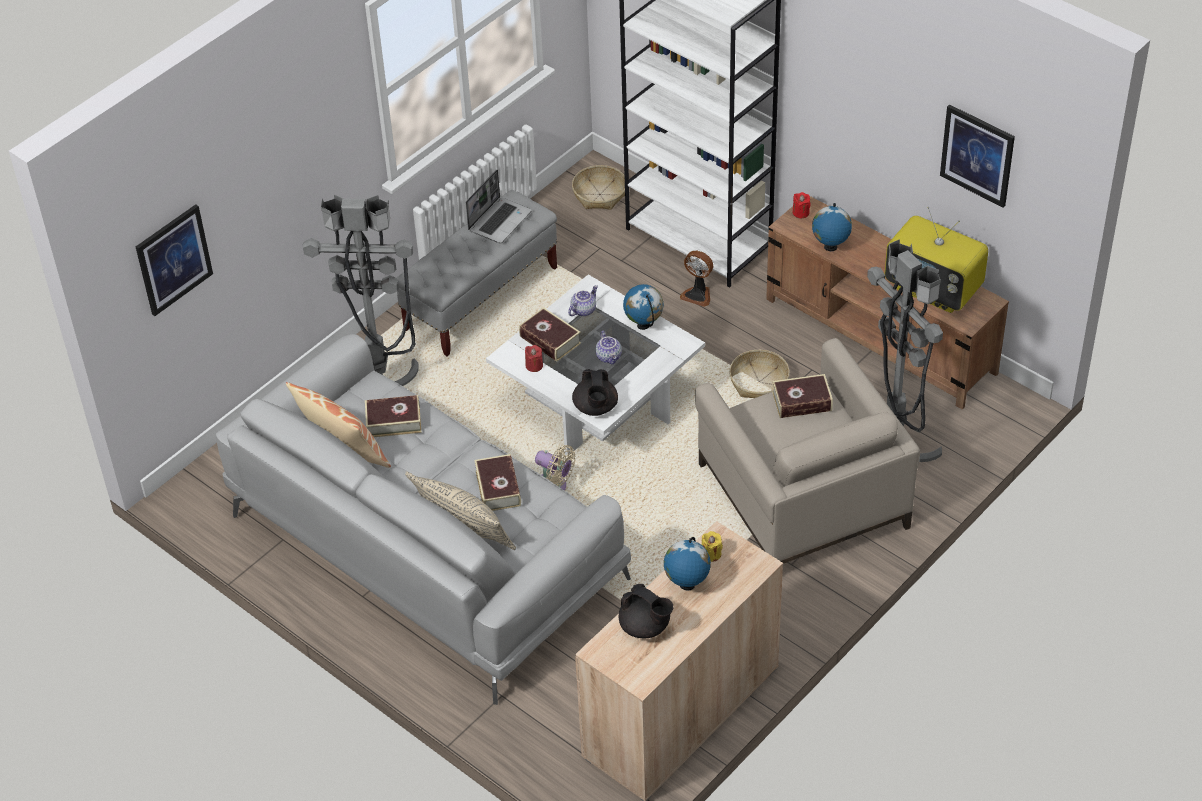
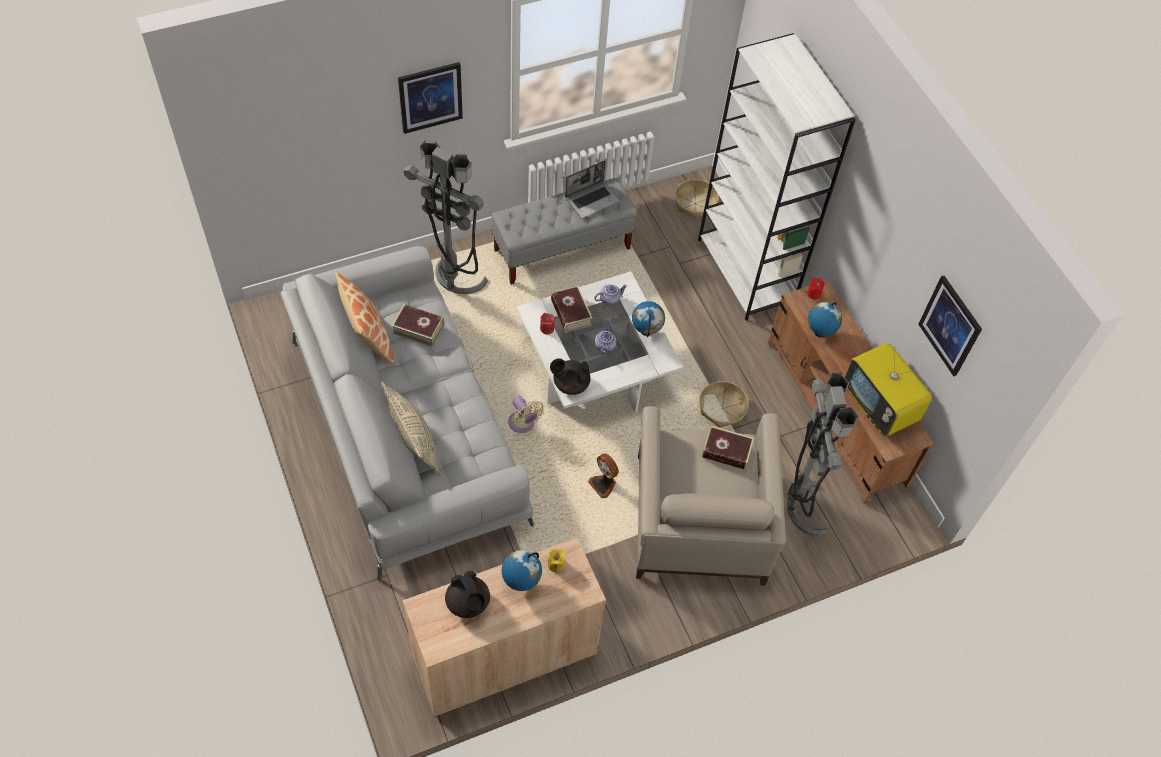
camera: 20 degrees right, 10 degrees up
picture [136,204,213,316] -> picture moved to [398,62,463,134]
book [474,454,521,511] -> none
black teapot [572,369,618,416] -> black teapot turned 75 degrees clockwise [550,358,591,395]
fan [680,251,713,307] -> fan moved to [588,453,619,498]

